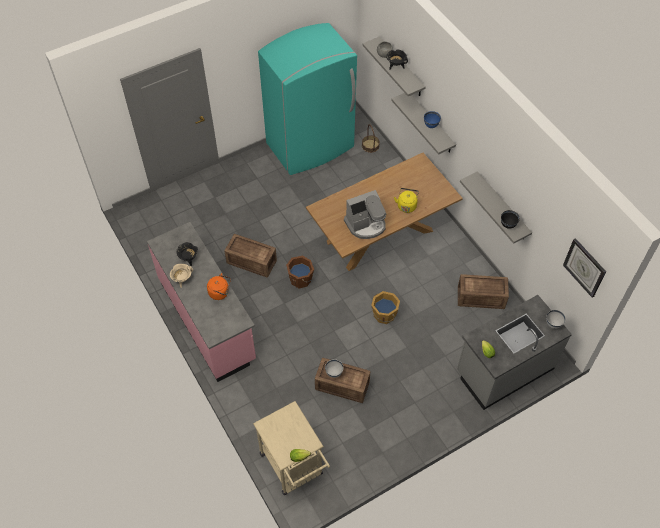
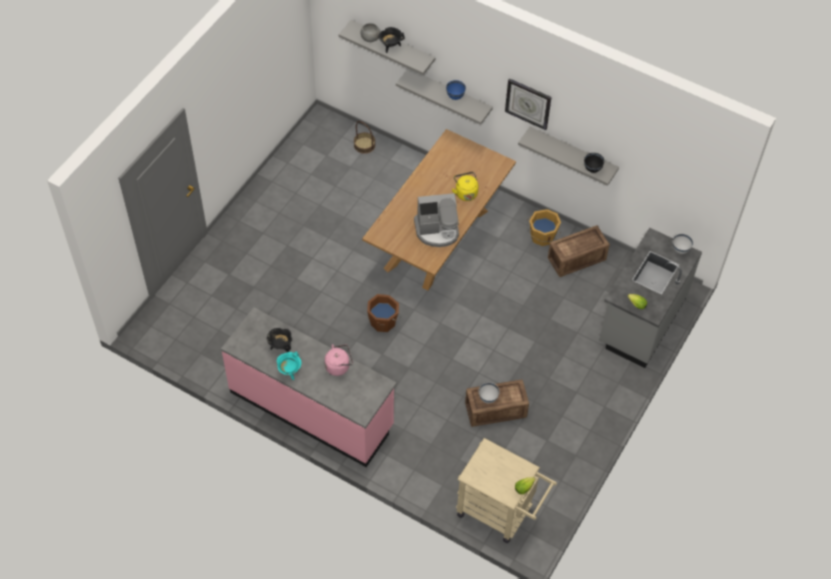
camera: 30 degrees left, 0 degrees up
beige cooking pot [170,264,193,288] -> turquoise cooking pot [276,352,302,380]
orange kettle [207,273,231,300] -> pink kettle [324,344,353,376]
crate [224,234,277,277] -> none
turquoise fridge [258,23,357,175] -> none
coffee machine [344,190,386,239] -> coffee machine turned 45 degrees clockwise [414,193,459,247]
orange bucket [371,291,400,324] -> orange bucket moved to [527,209,561,246]
wall clock [563,238,606,298] -> wall clock moved to [505,78,552,130]

